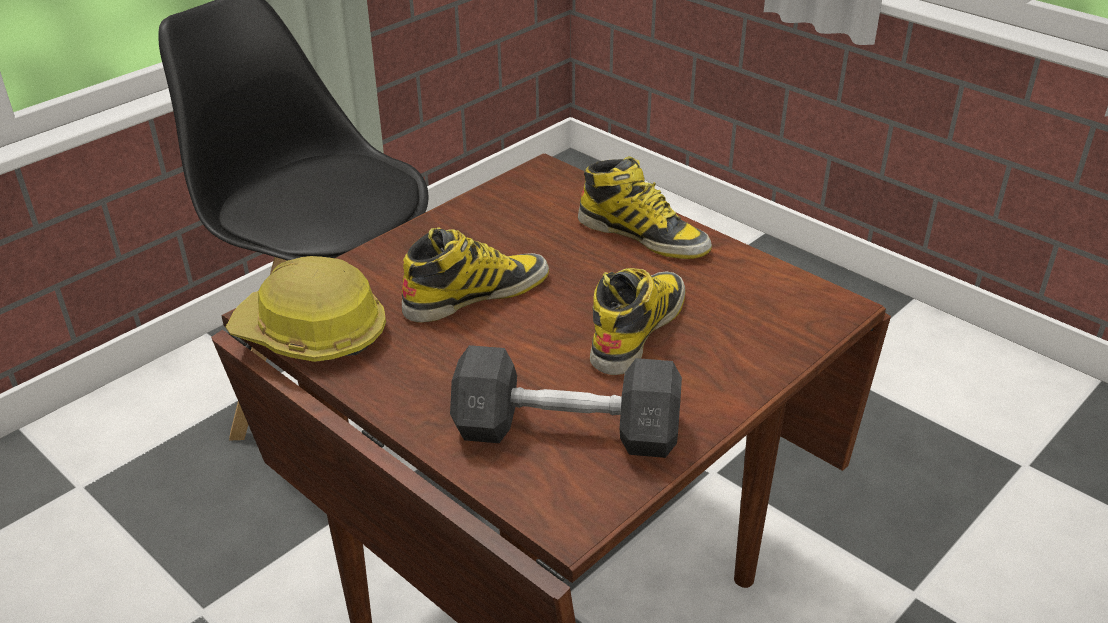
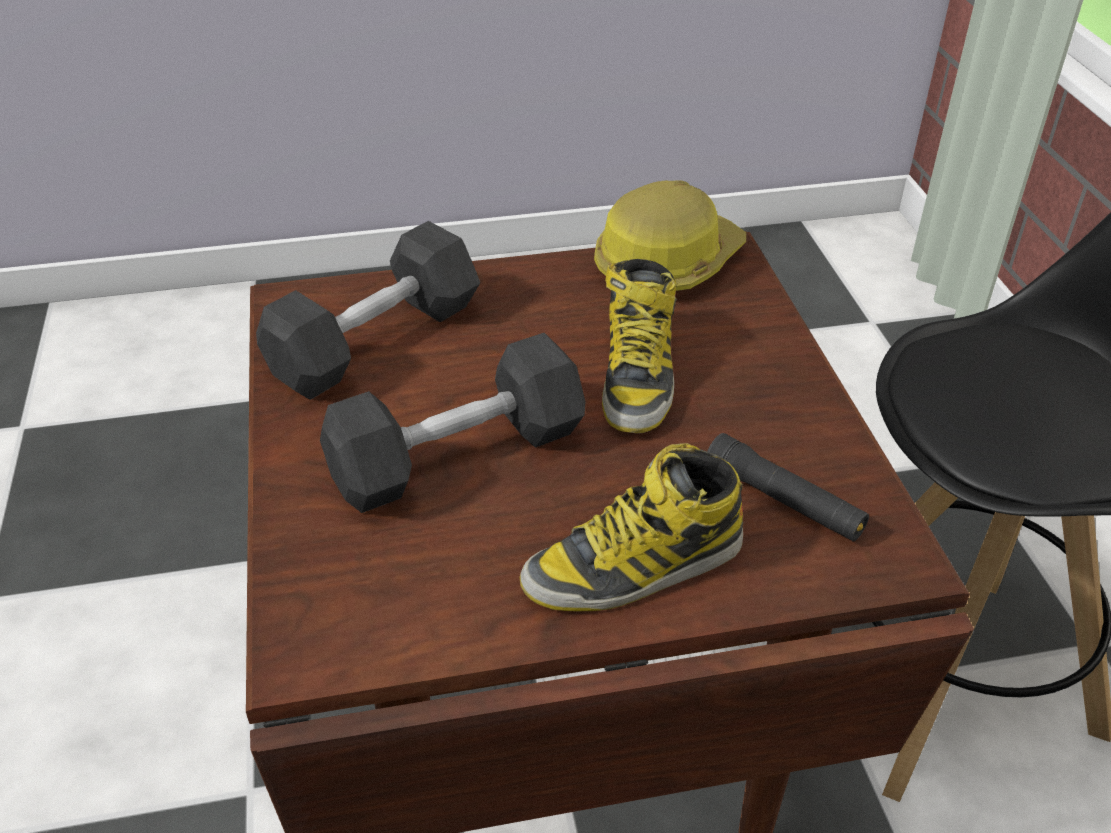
camera: 125 degrees right, 5 degrees up
boot [590,268,685,375] -> grey dumbbell [320,333,585,513]
none -> black flashlight [707,433,869,541]

